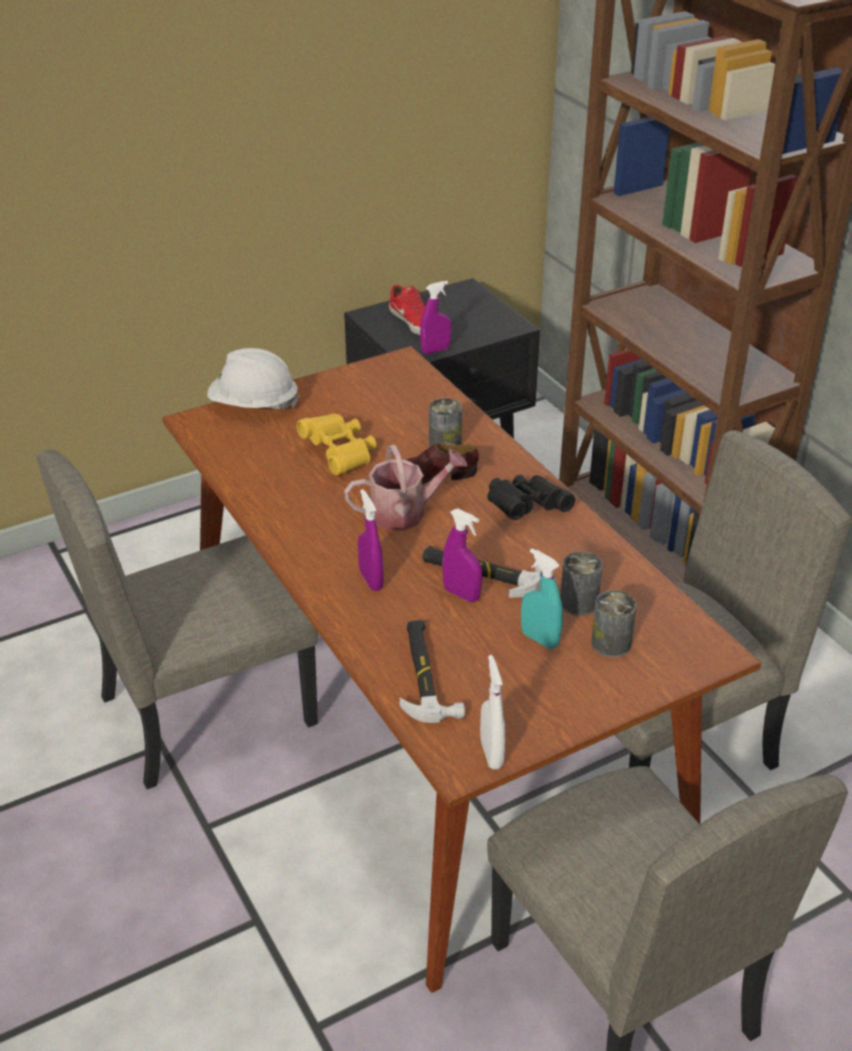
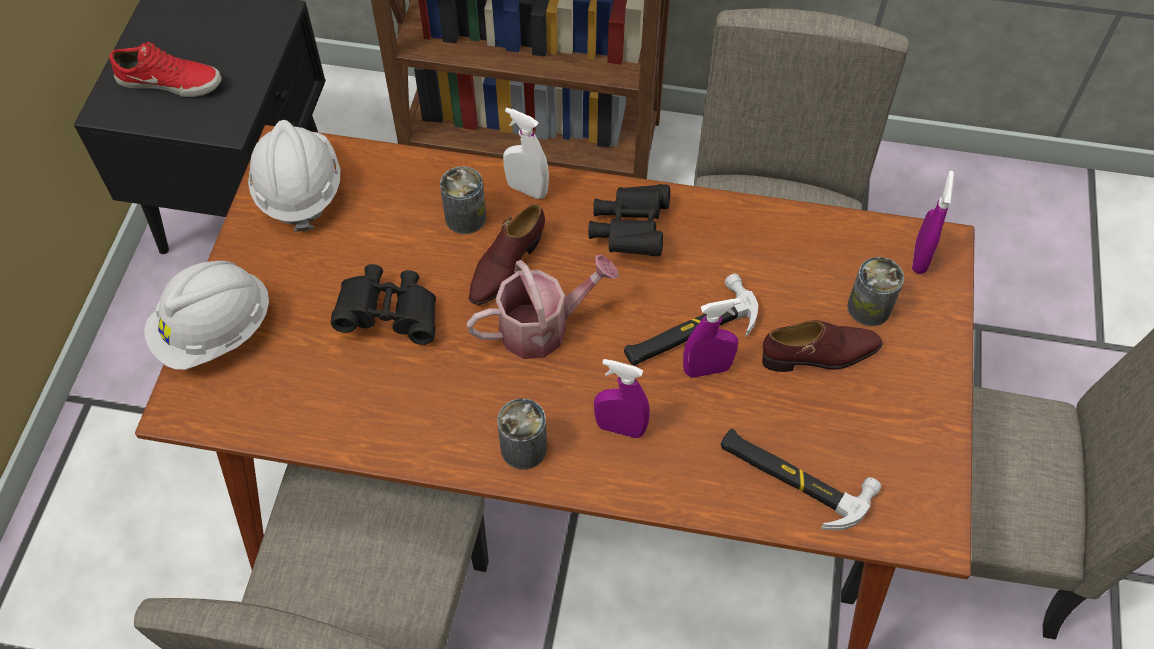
camera: 50 degrees left, 20 degrees up
yellow binoculars [296,414,376,475] -> black binoculars [331,264,436,345]
watering can [344,445,467,530] -> watering can turned 45 degrees clockwise [466,255,619,359]
purple spray bottle [420,281,451,354] -> purple spray bottle moved to [912,171,954,274]
white spray bottle [480,655,505,769] -> white spray bottle moved to [503,108,549,199]
turquoise spray bottle [521,548,563,649] -> brown shoe [762,320,882,372]
can [560,551,602,616] -> can moved to [497,398,547,470]
none -> white hard hat [248,120,340,232]

